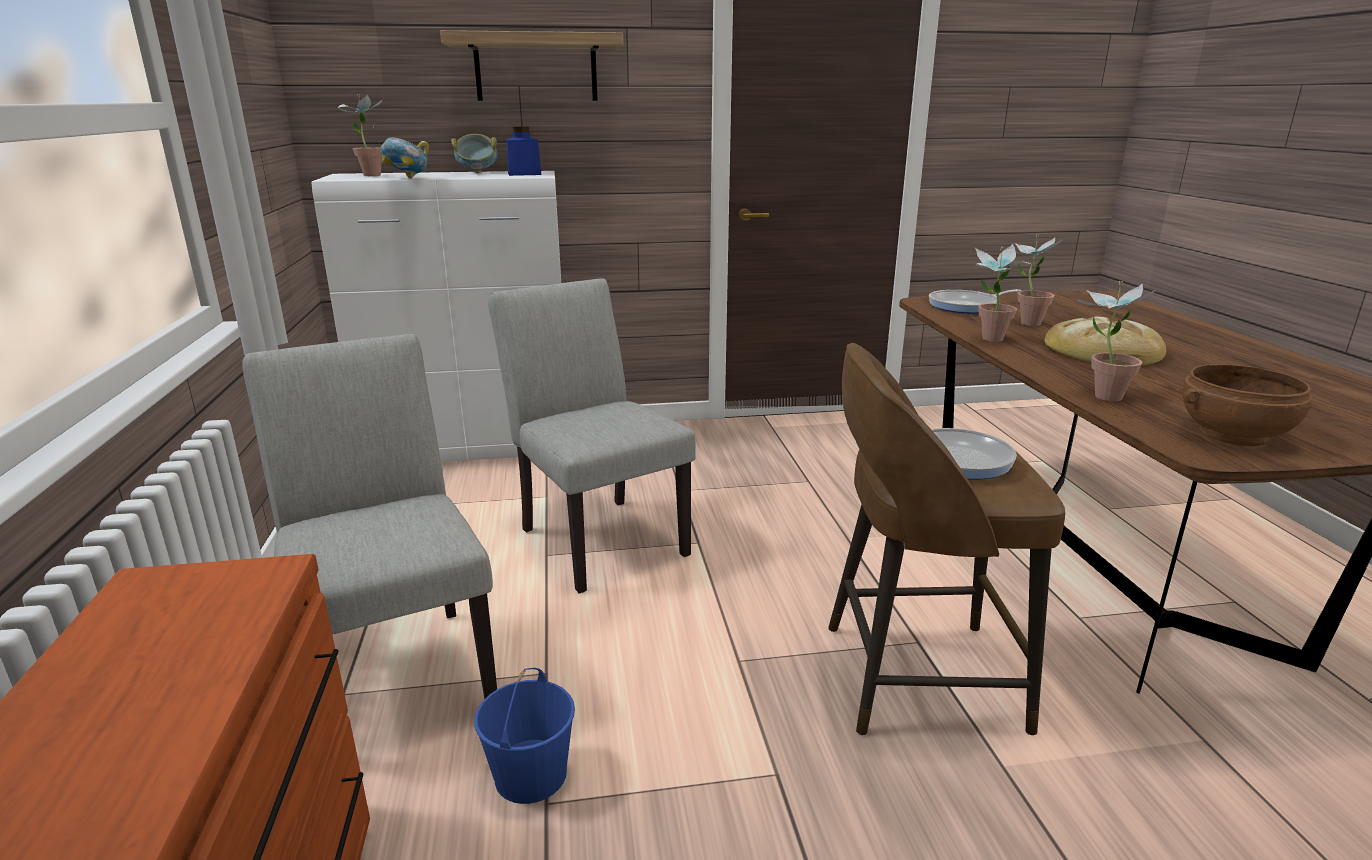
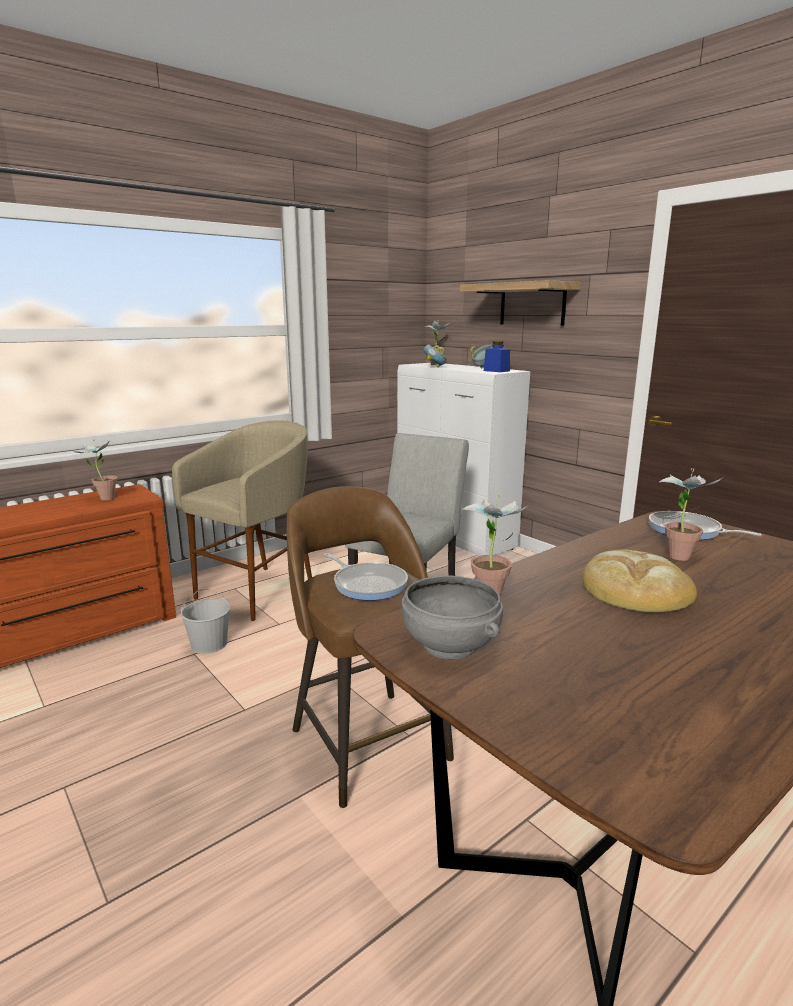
camera: 60 degrees right, 5 degrees down
grey chair [242,334,497,699] -> beige stool [172,420,312,621]
blue bucket [474,668,575,804] -> white bucket [181,588,230,654]
potted plant [975,244,1034,342] -> potted plant moved to [73,439,118,500]
brown bowl [1183,364,1312,446] -> grey bowl [402,575,503,659]

